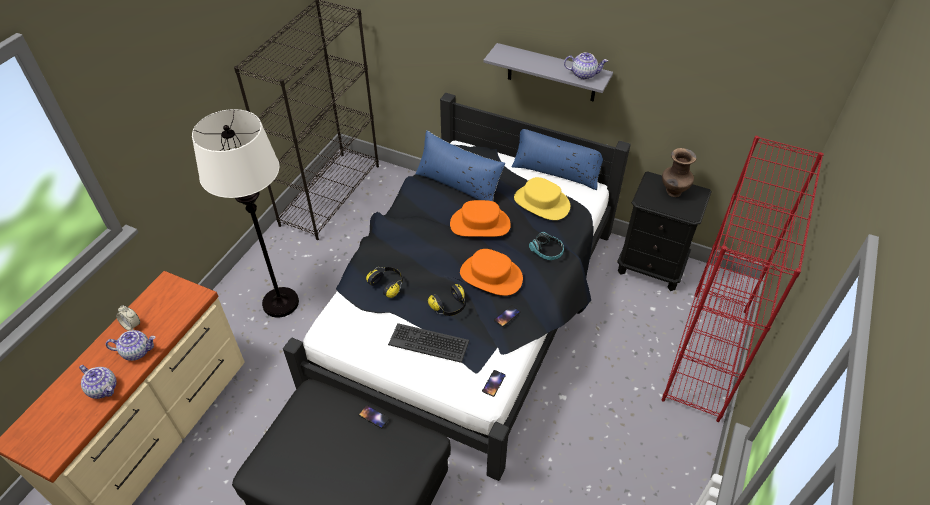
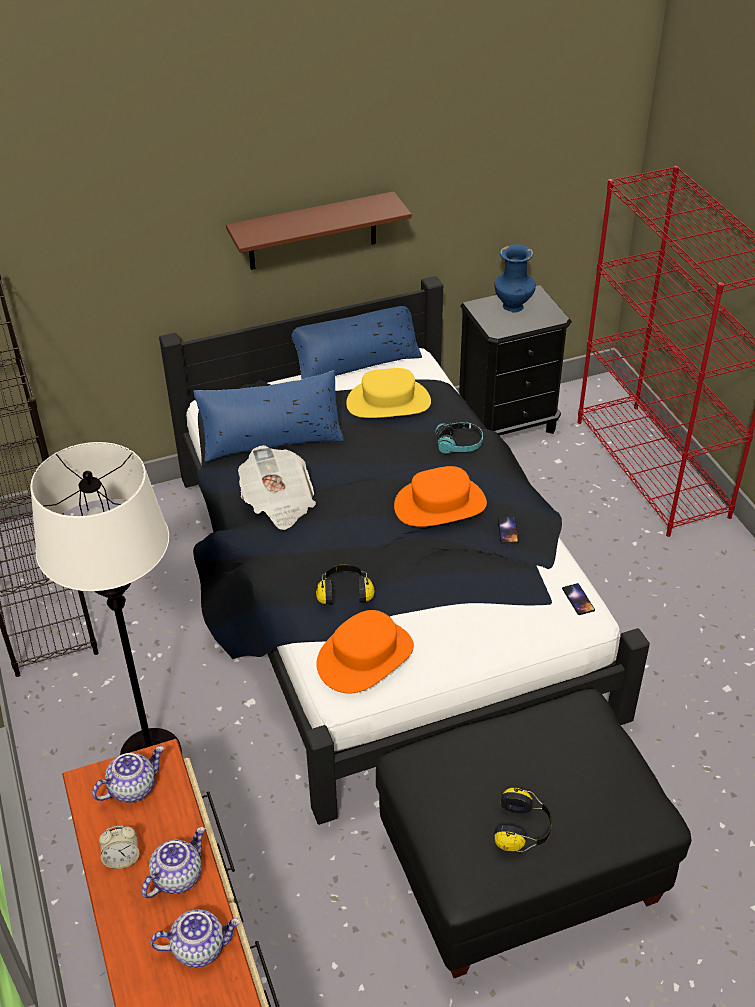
camera: 45 degrees left, 5 degrees down
phone [359,405,390,429] -> none
keyboard [388,323,469,363] -> none
headphones [428,284,465,316] -> headphones moved to [494,788,552,852]
orange hat [450,200,511,237] -> orange hat moved to [316,610,414,694]
grey shelf [483,43,613,102] -> brown shelf [226,191,412,270]
teapot [564,53,608,80] -> teapot moved to [92,746,164,803]
brown vase [662,148,697,197] -> blue vase [494,244,536,312]
none -> newspaper [238,445,316,530]

